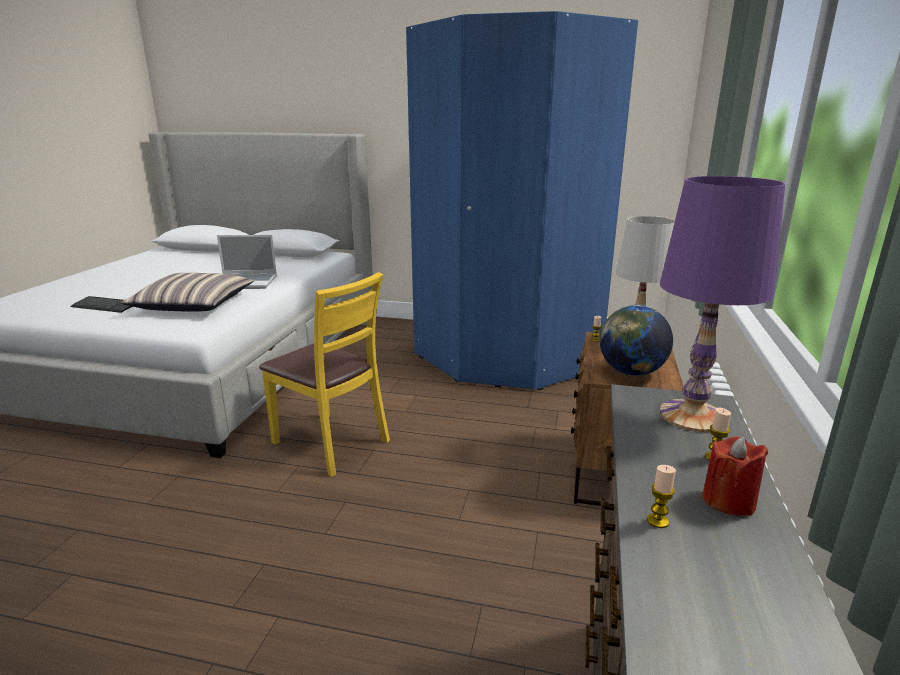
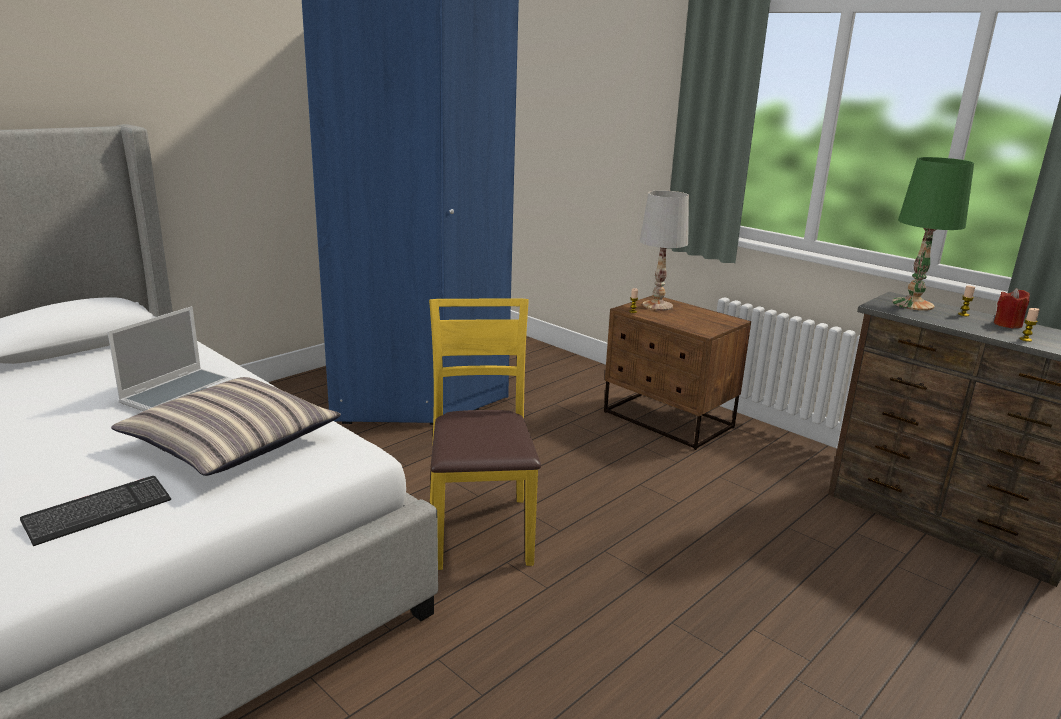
camera: 60 degrees left, 0 degrees up
yellow chair [259,272,390,477] -> yellow chair turned 75 degrees counterclockwise [429,299,541,570]
globe [599,305,673,376] -> none
purple table lamp [660,176,786,432] -> green table lamp [892,157,974,311]

